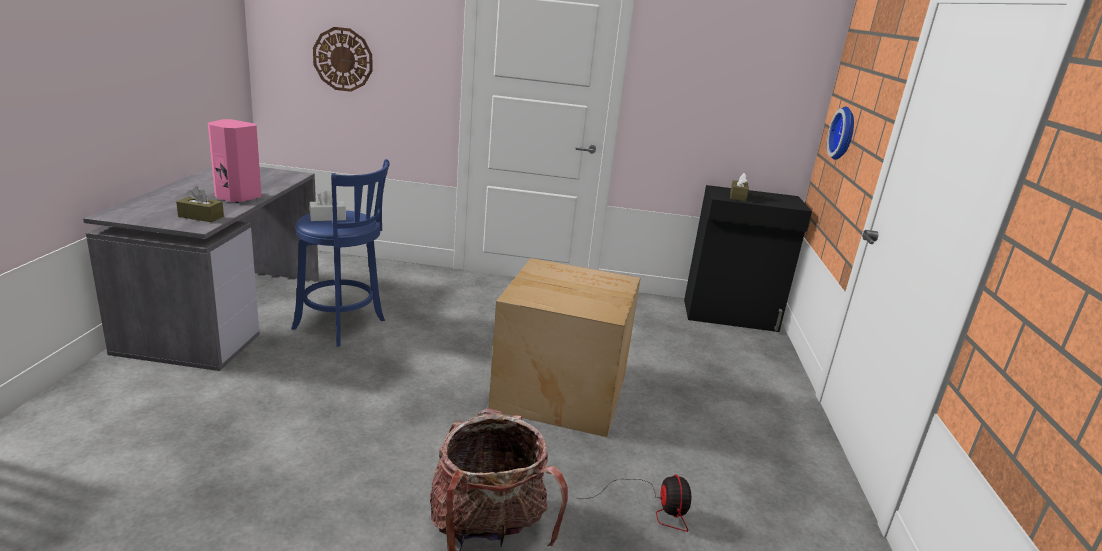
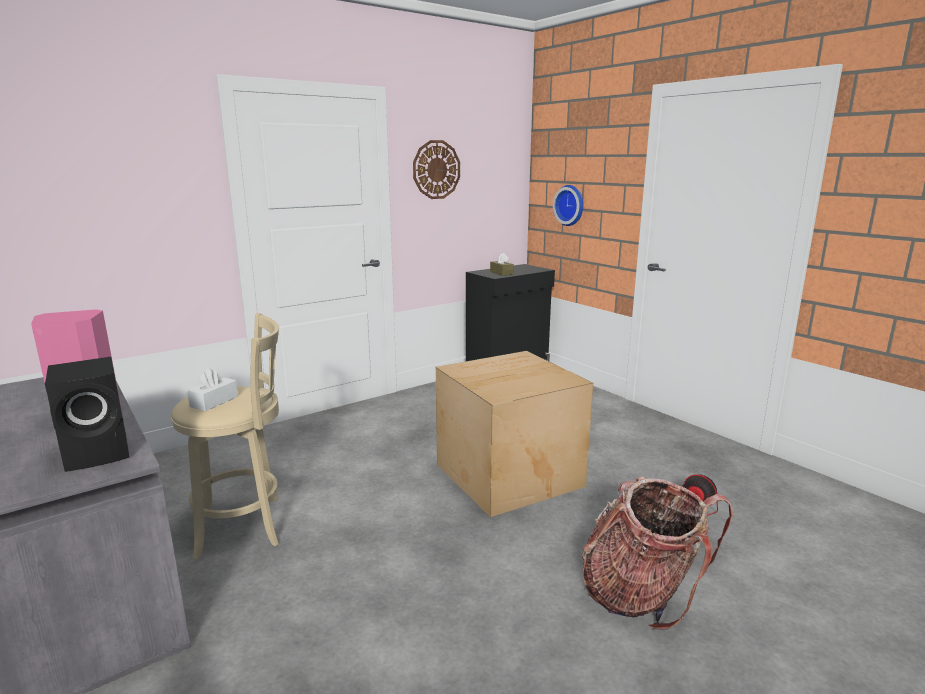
camera: 40 degrees left, 5 degrees down
brown tissue box [176,186,224,222] -> black speaker [45,357,130,472]
blue stool [291,159,390,346] -> beige stool [171,313,279,560]
wall clock [313,27,372,92] -> wall clock moved to [413,140,460,199]

